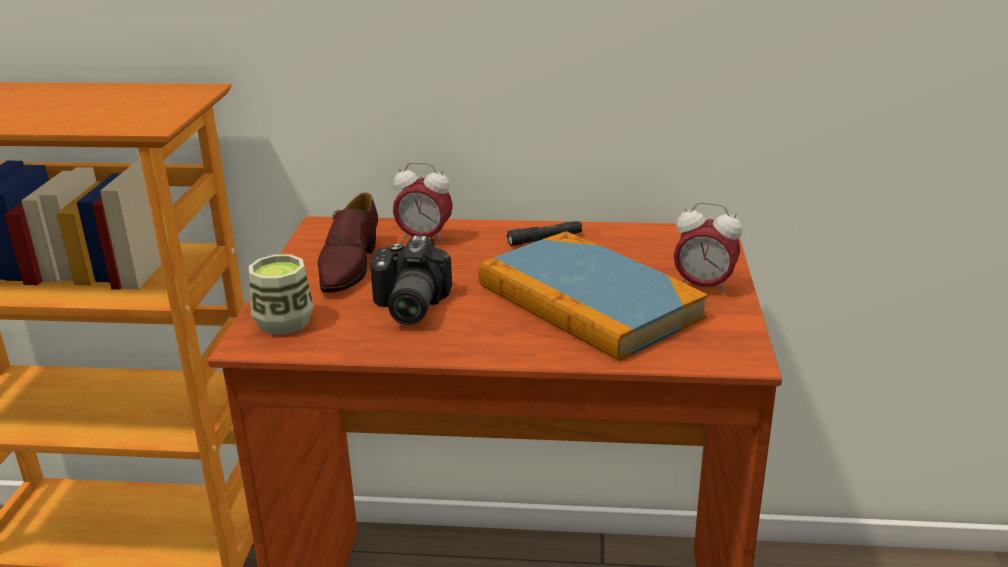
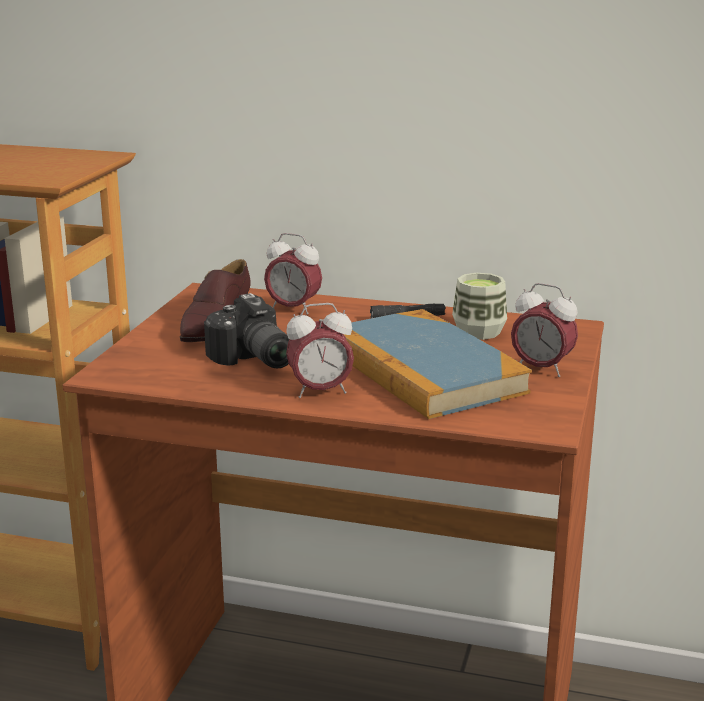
camera: 10 degrees right, 5 degrees down
cup [249,255,314,335] -> cup moved to [452,273,507,340]
camera [370,236,452,325] -> camera turned 45 degrees counterclockwise [204,293,290,368]
none -> alarm clock [286,303,354,398]

